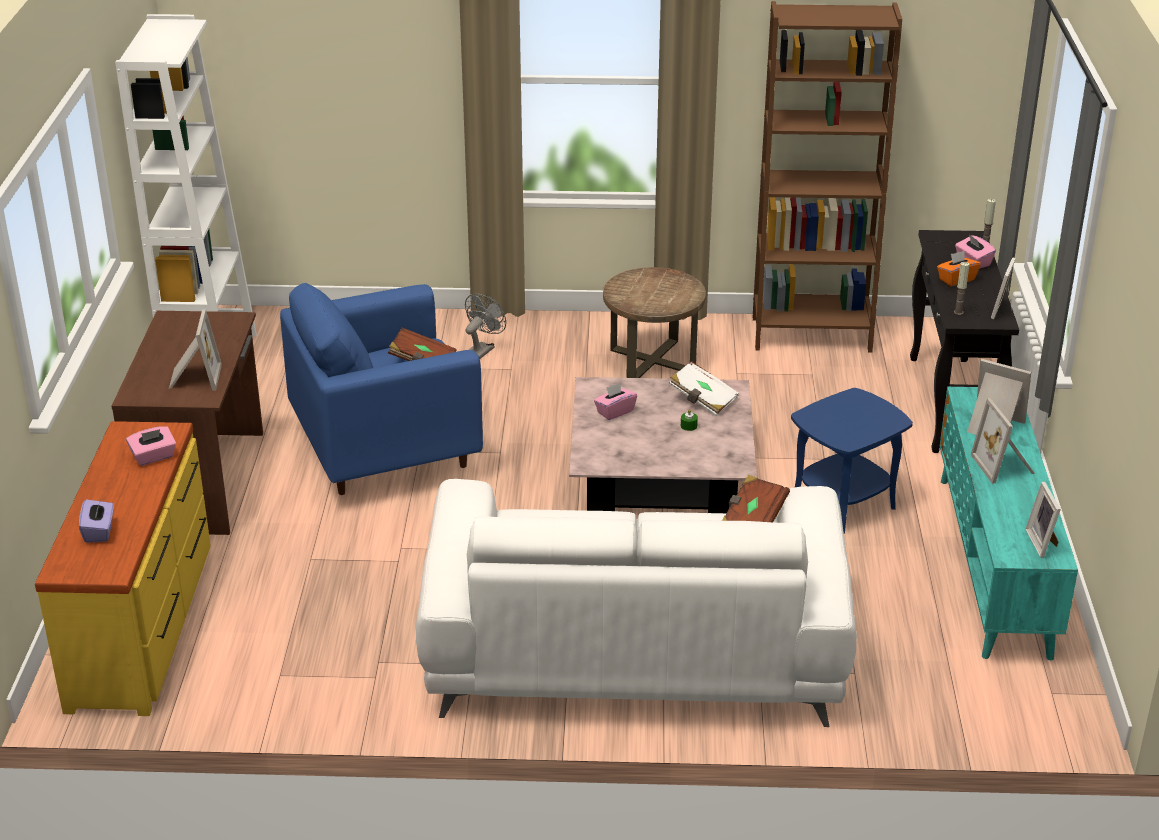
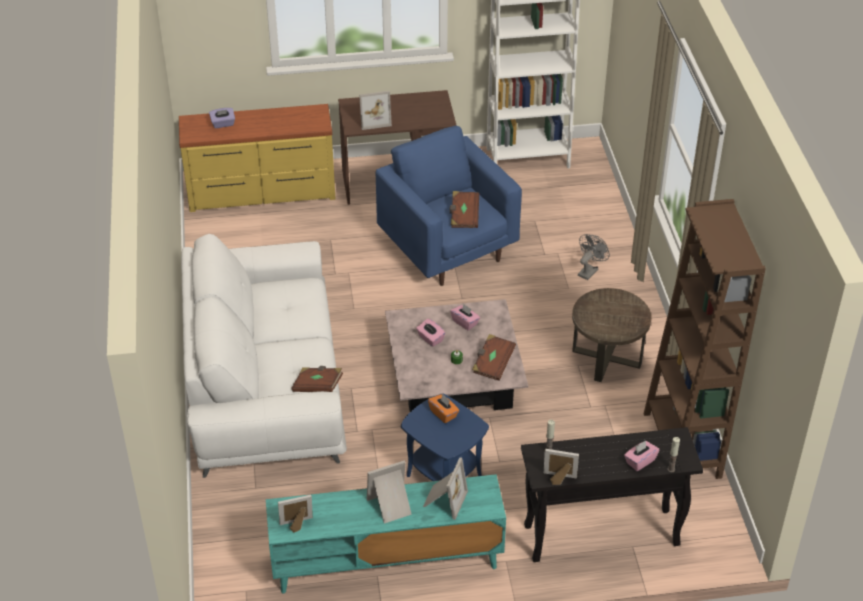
camera: 80 degrees right, 10 degrees up
pink tissue box [126,426,176,466] -> pink tissue box moved to [416,318,445,347]
grey fan [465,294,506,359] -> grey fan turned 75 degrees counterclockwise [578,234,610,280]
white book [669,361,739,416] -> brown book [472,334,516,381]
orange tissue box [937,251,981,286] -> orange tissue box moved to [428,394,459,423]

